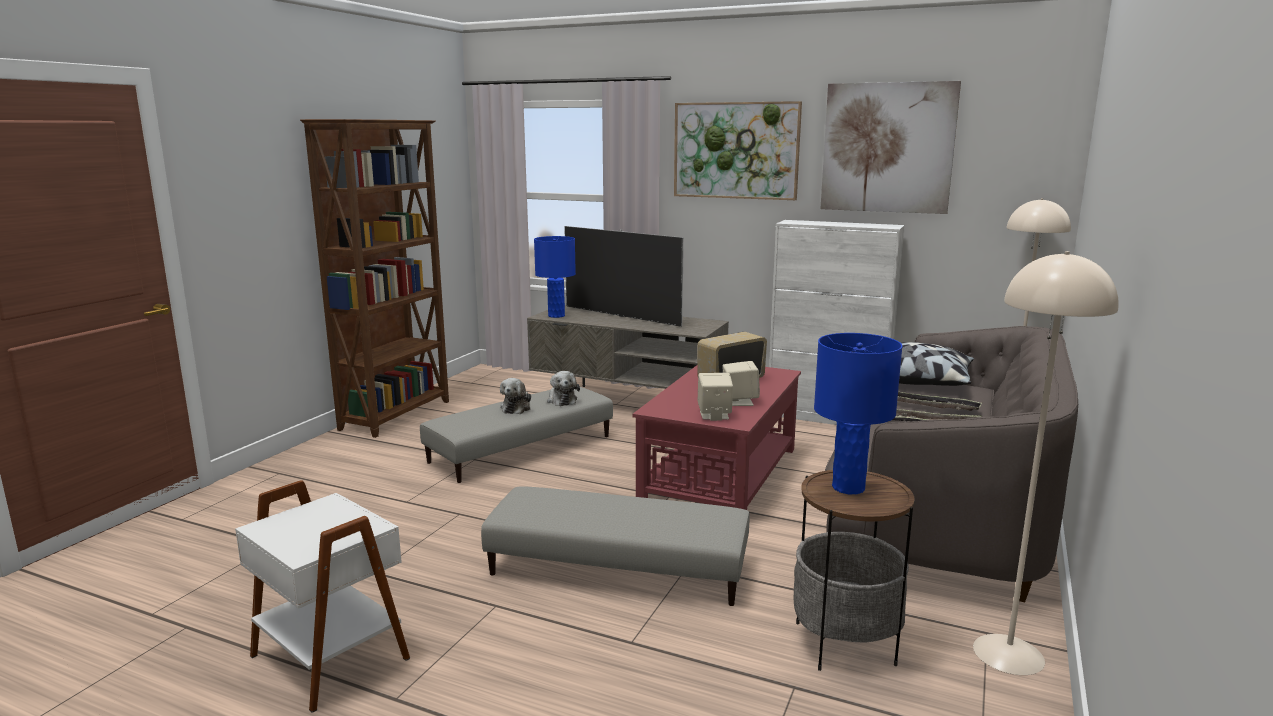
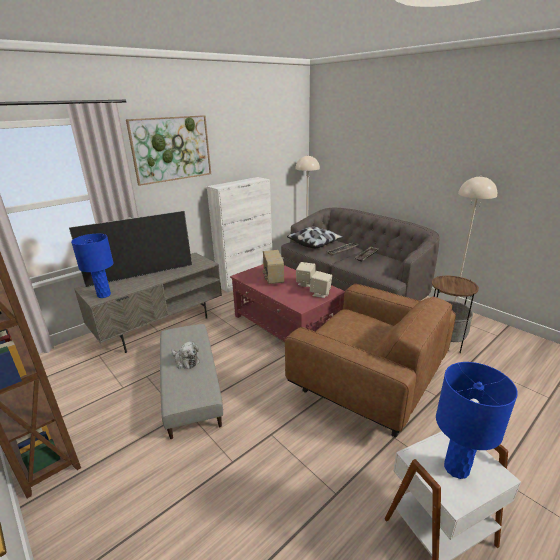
camera: 65 degrees left, 10 degrees up
grey ottoman [481,487,750,606] -> brown armchair [285,284,456,437]
plush toy [547,371,580,406] -> none
blue table lamp [814,333,903,494] -> blue table lamp moved to [436,362,518,479]
picture [820,81,961,214] -> none

